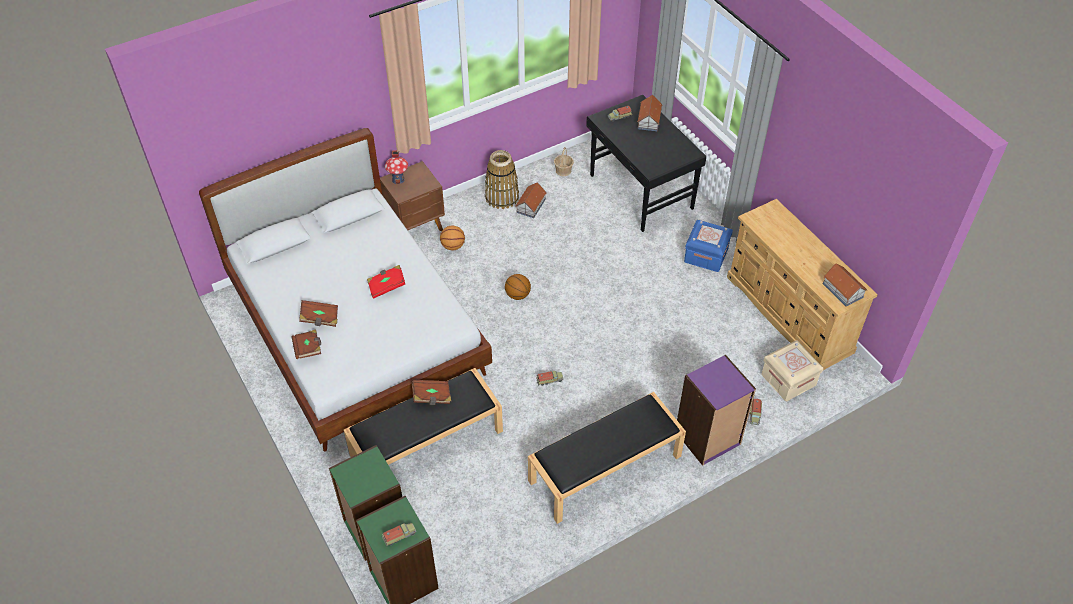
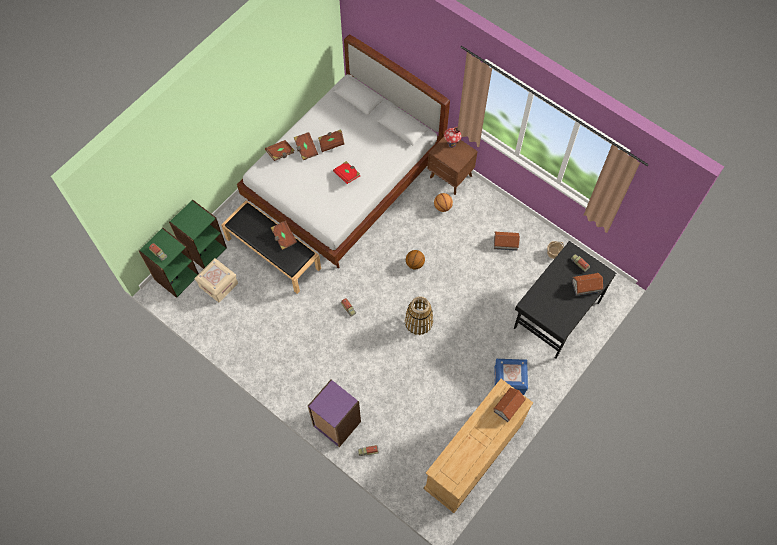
camera: 70 degrees right, 15 degrees up
basket [485,150,519,209] -> basket moved to [405,296,433,335]
black bench [528,392,686,524] -> none
beige storage box [761,340,824,401] -> beige storage box moved to [194,258,238,302]
toy house [823,263,868,307] -> toy house moved to [494,387,526,422]
none -> brown book [318,129,345,152]

